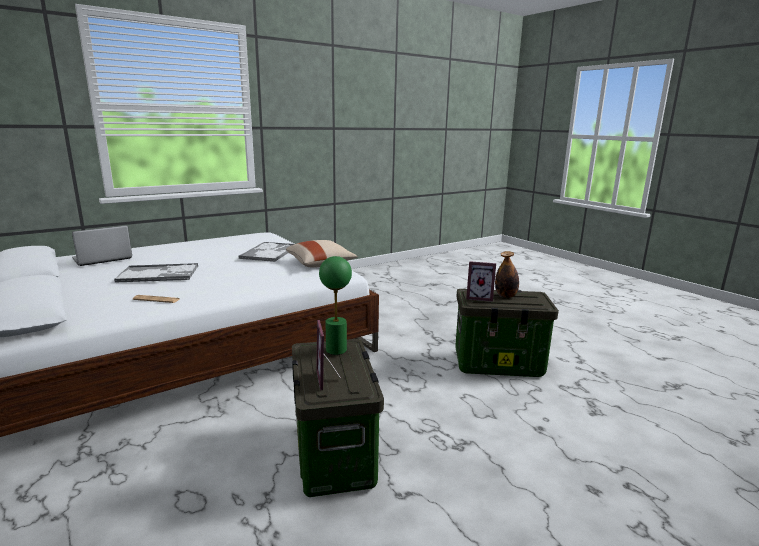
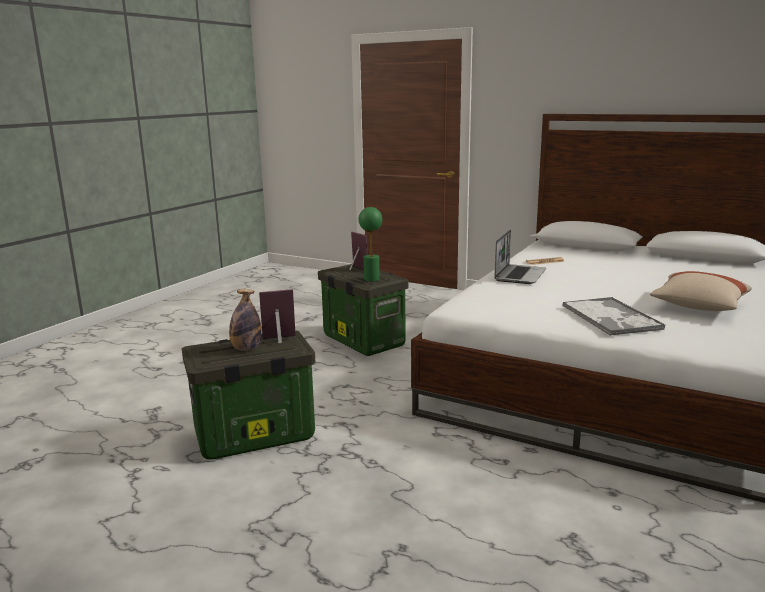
camera: 155 degrees right, 0 degrees up
laptop [72,226,132,266] -> laptop moved to [495,230,546,284]
tray [114,263,198,283] -> none
beige pillow [286,240,358,268] -> beige pillow moved to [650,271,752,311]

